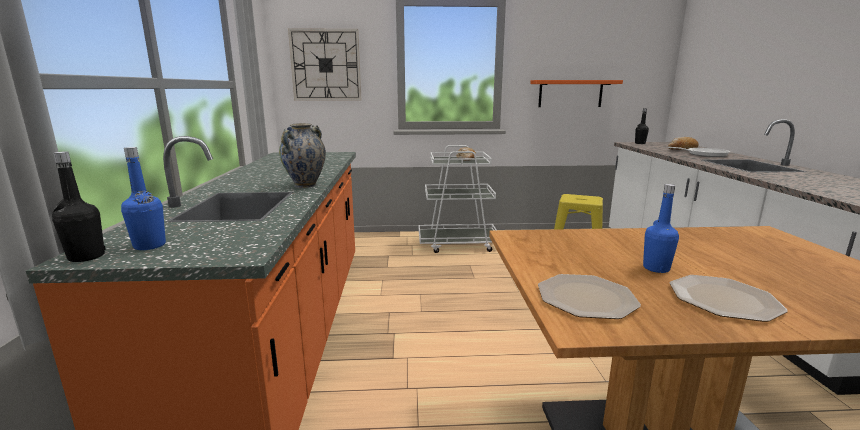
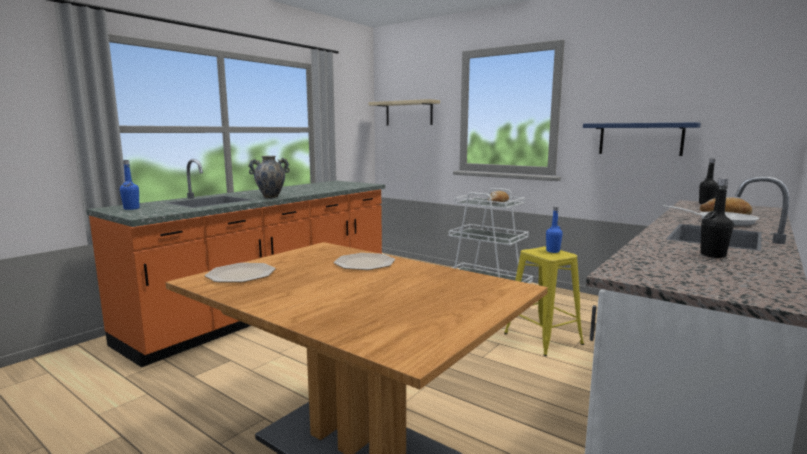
camera: 40 degrees right, 5 degrees down
black bottle [52,151,106,262] -> black bottle moved to [700,178,734,258]
wall clock [288,28,362,101] -> beige shelf [369,99,440,125]
orange shelf [530,80,623,107] -> blue shelf [583,122,701,156]
blue bottle [643,184,679,273] -> blue bottle moved to [546,206,563,253]
plate [669,275,788,322] -> plate moved to [333,253,395,270]

